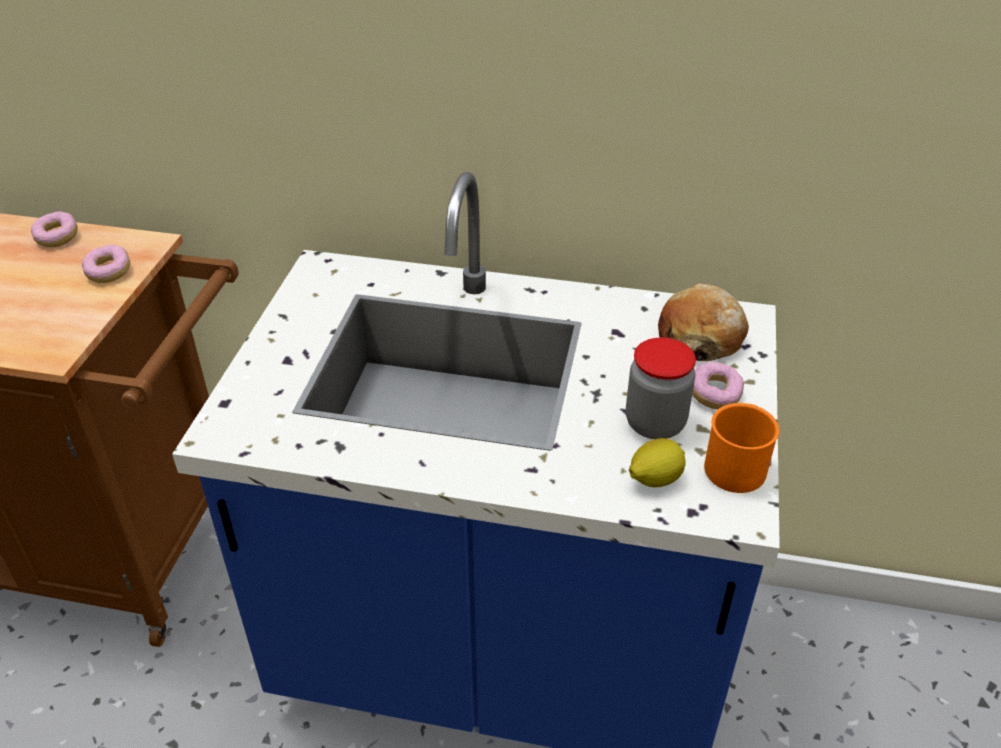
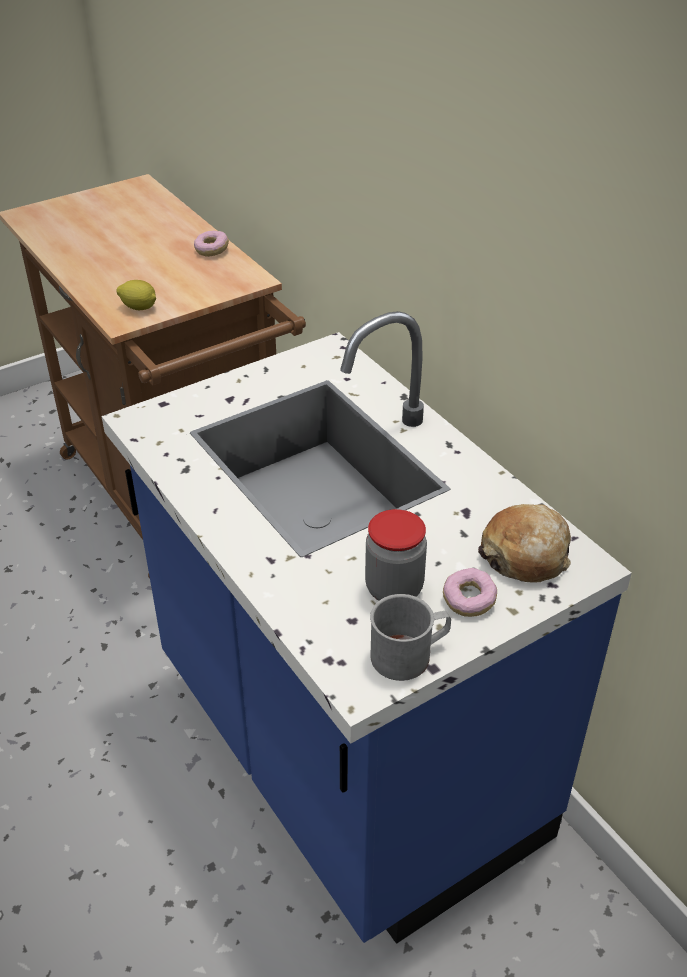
camera: 45 degrees right, 0 degrees up
donut [82,245,130,283] -> none
lemon [629,438,686,487] -> lemon moved to [116,280,156,310]
orange mug [704,403,779,493] -> grey mug [370,594,451,681]

